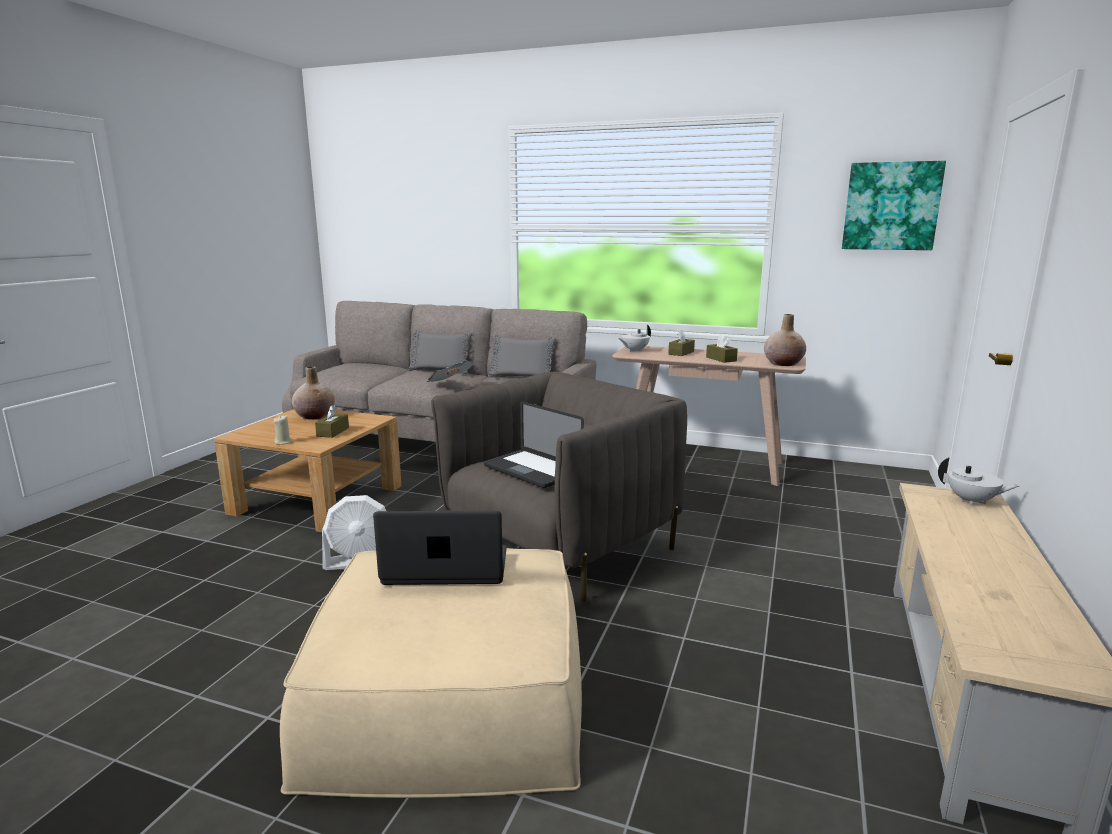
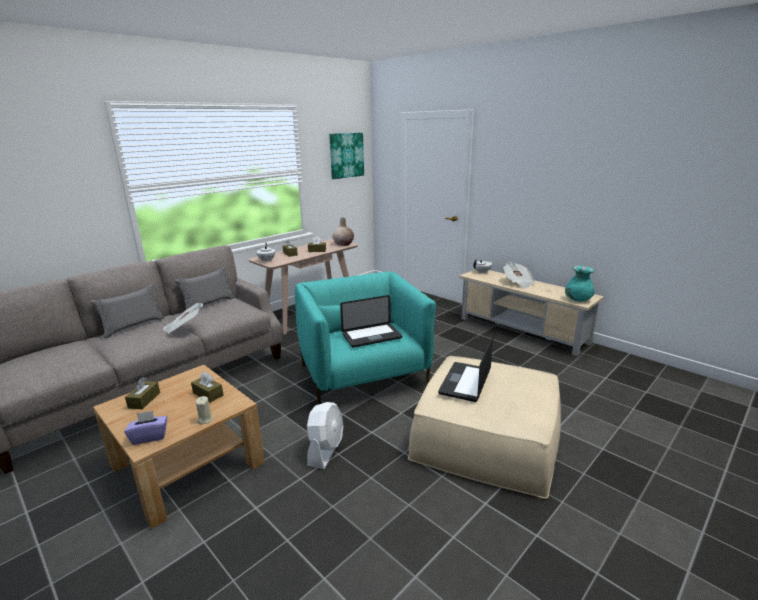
camera: 65 degrees left, 5 degrees up
beige vase [292,366,335,419] -> brown tissue box [125,377,160,409]
grey armchair [431,372,687,602] -> turquoise armchair [295,272,436,405]
none -> purple tissue box [124,411,167,445]
none -> newspaper [503,262,535,289]
none -> turquoise vase [565,266,594,302]

